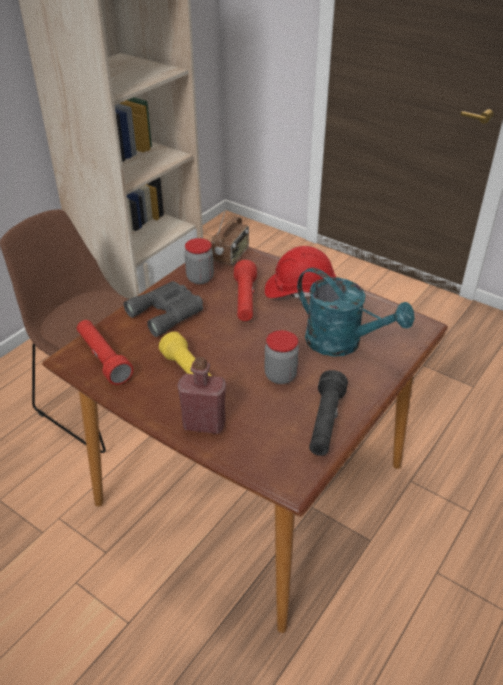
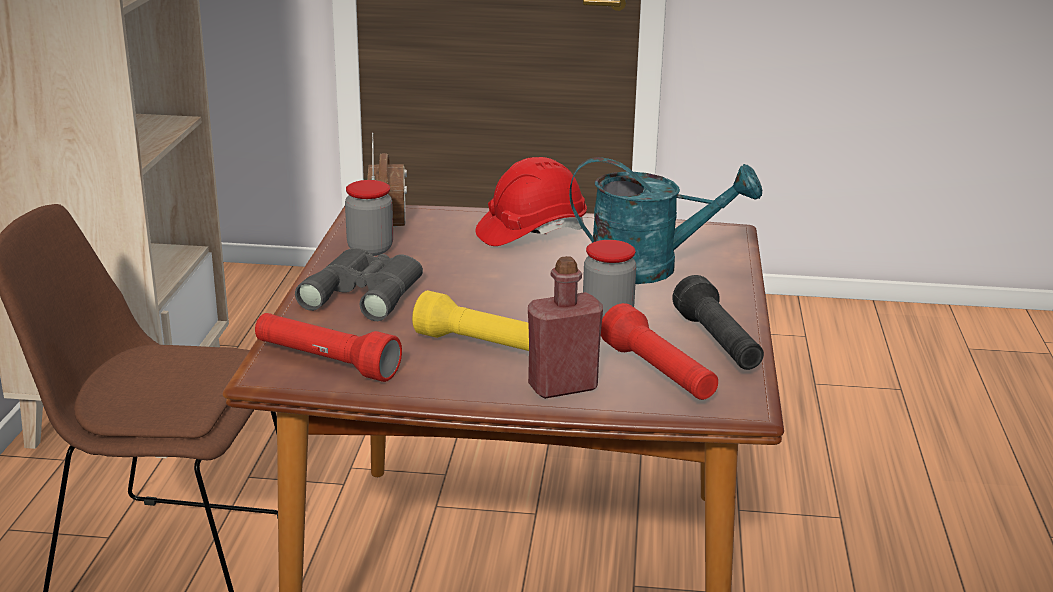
camera: 30 degrees left, 15 degrees down
red flashlight [234,260,257,321] -> red flashlight moved to [601,303,718,400]

